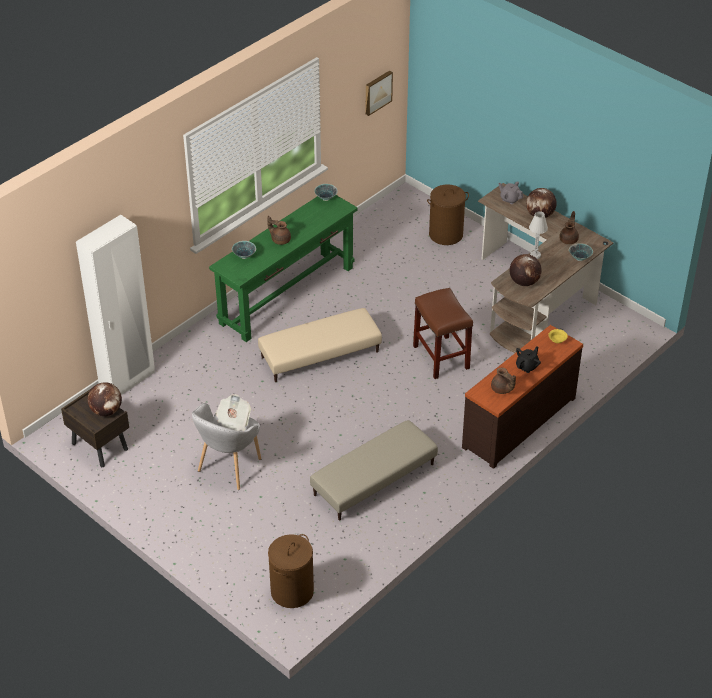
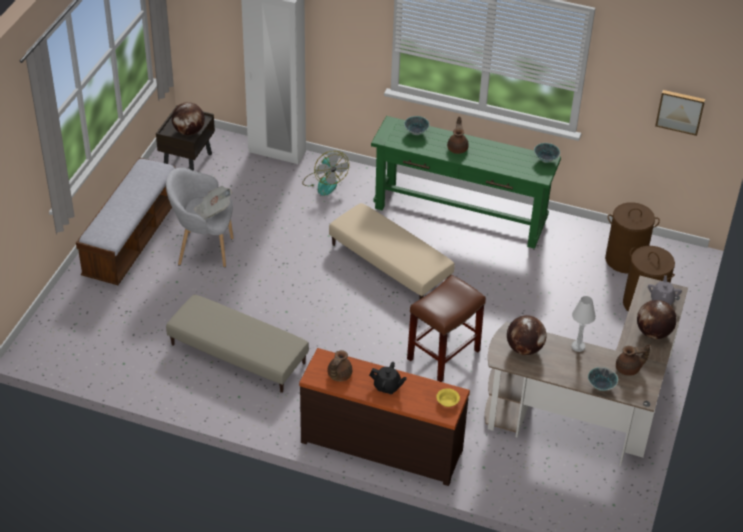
camera: 65 degrees right, 0 degrees up
brown laundry basket [268,534,314,608] -> brown laundry basket moved to [605,202,660,273]
none -> bench [76,157,175,285]
none -> fan [302,151,349,196]

